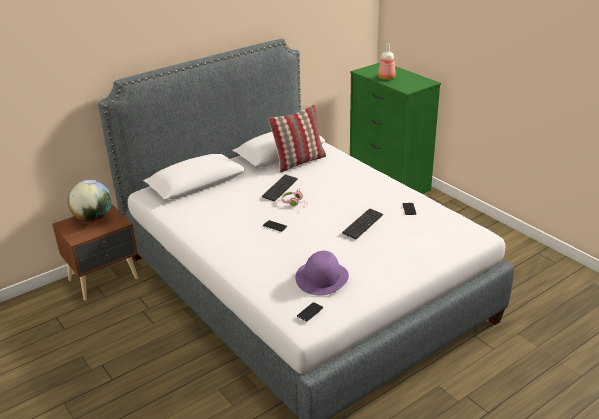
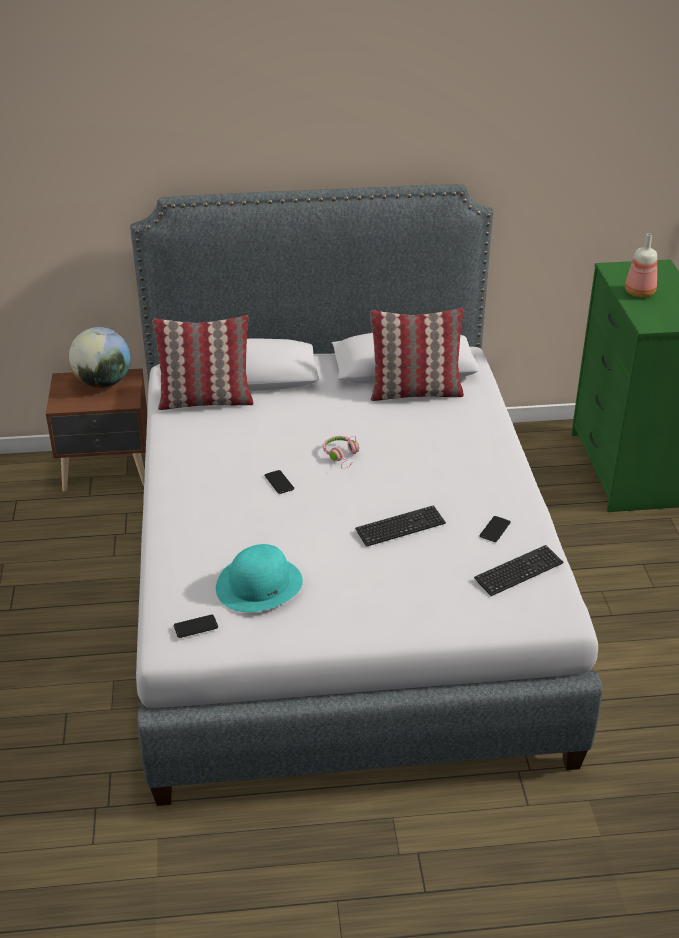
camera: 30 degrees right, 5 degrees up
keyboard [261,174,298,202] -> keyboard moved to [474,545,564,596]
purple hat [295,251,349,295] -> turquoise hat [216,544,303,612]
none -> pillow [153,315,254,410]

